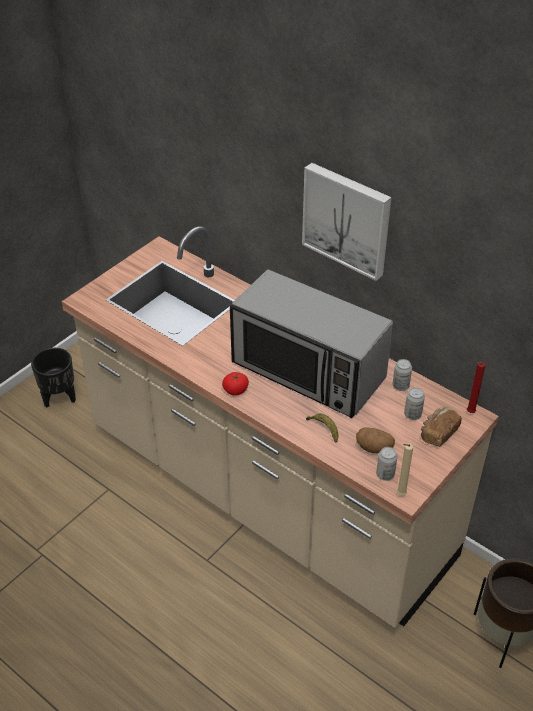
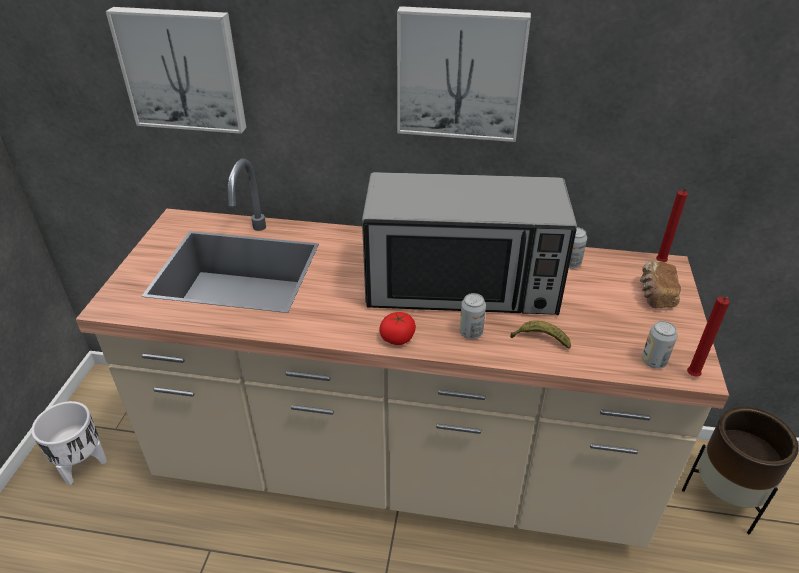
camera: 30 degrees left, 5 degrees down
black planter [31,348,76,408] -> white planter [31,401,107,485]
potato [356,428,395,453] -> none
beige candle [397,443,413,496] -> red candle [687,296,730,377]
can [404,387,425,420] -> can moved to [459,293,486,339]
none -> picture [106,7,246,134]

